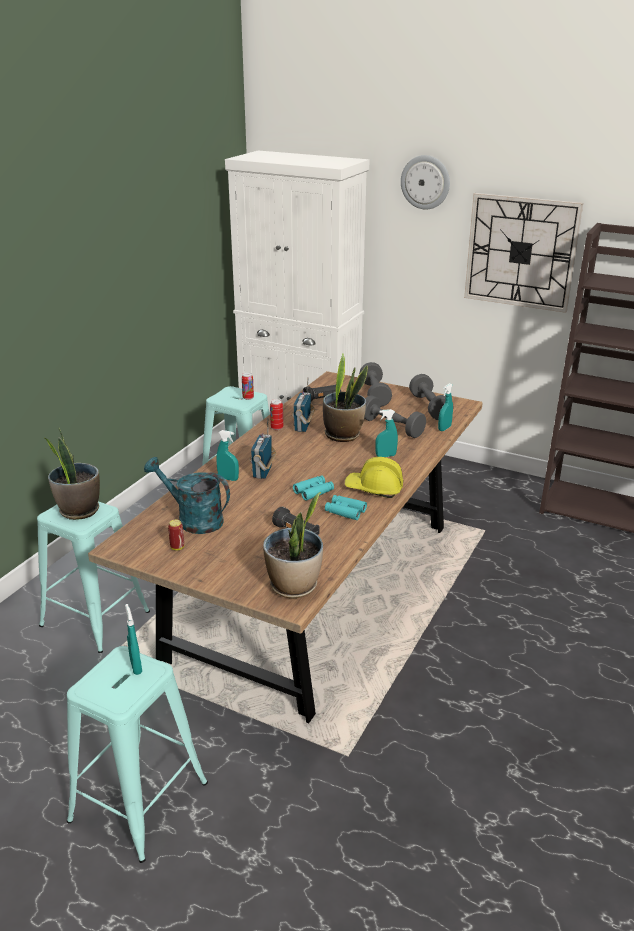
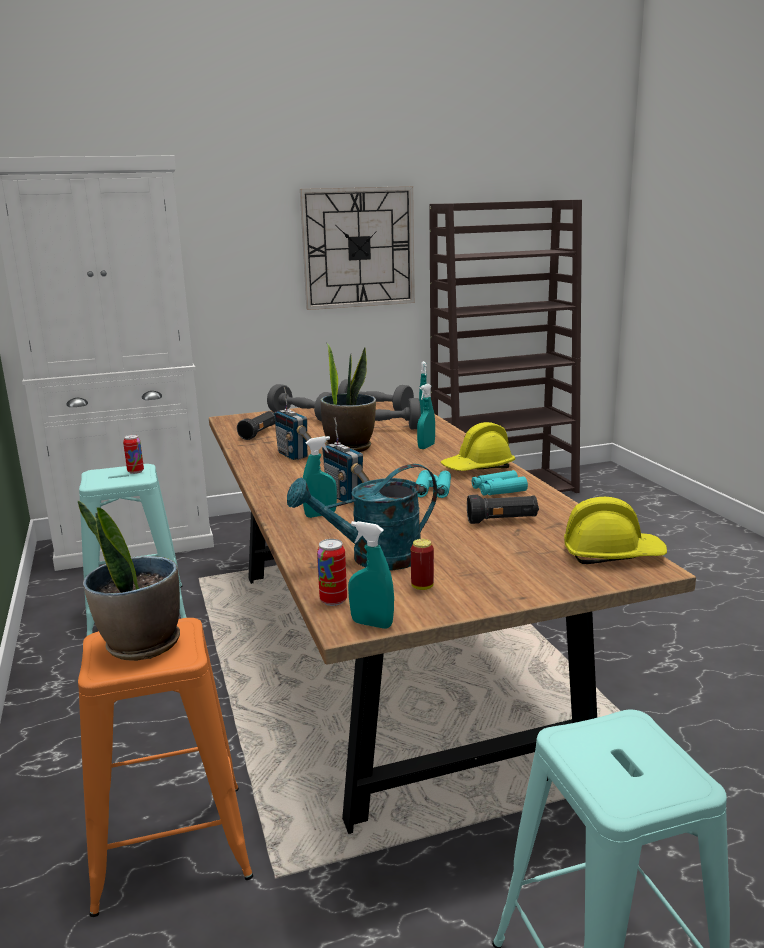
camera: 45 degrees left, 10 degrees down
turquoise stool [37,501,150,653] -> orange stool [78,618,253,917]
turquoise spray bottle [125,604,142,675] -> turquoise spray bottle moved to [348,521,394,629]
potted plant [263,492,323,598] -> yellow hard hat [564,497,667,564]
can [270,399,283,430] -> can moved to [317,539,347,606]
wall clock [401,155,450,209] -> none

